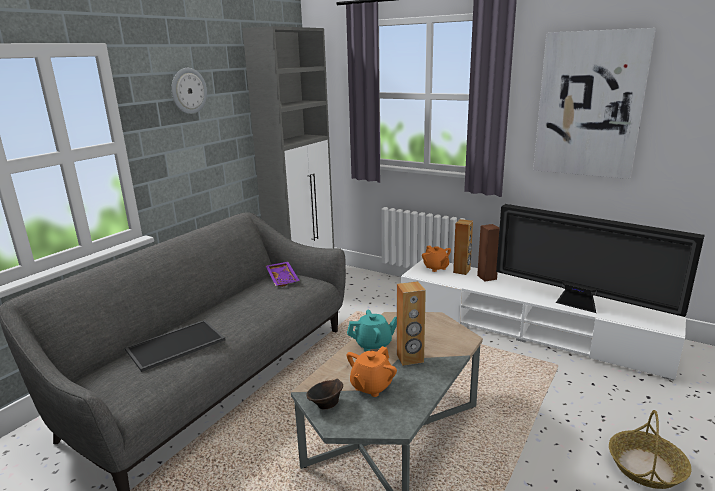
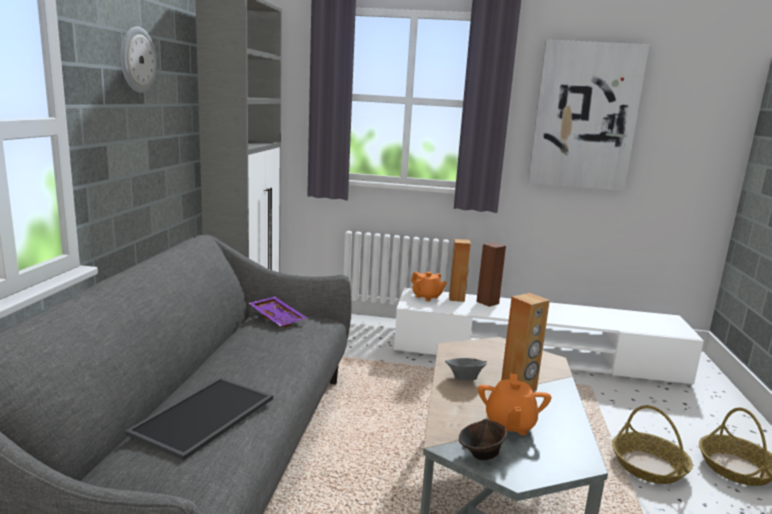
camera: 25 degrees left, 5 degrees down
turquoise teapot [347,310,397,352] -> grey bowl [445,358,487,381]
television [496,204,705,317] -> none
none -> basket [612,405,693,484]

